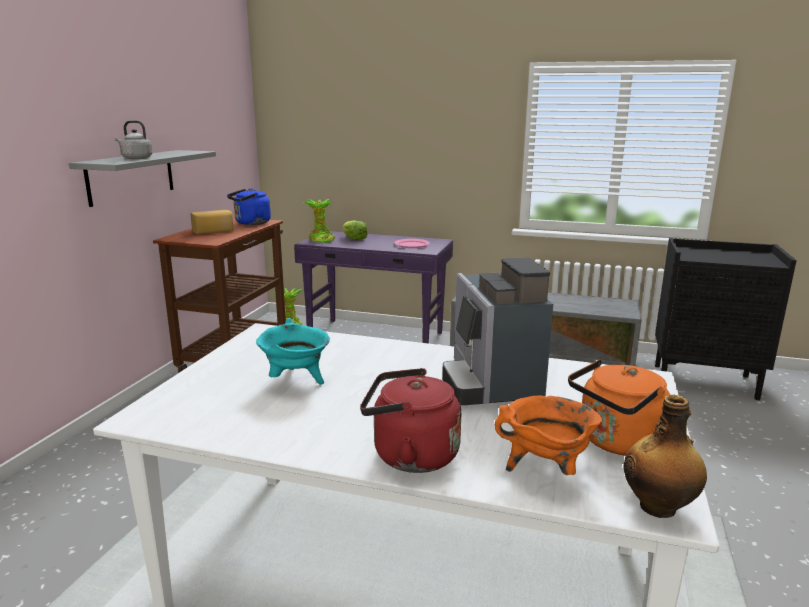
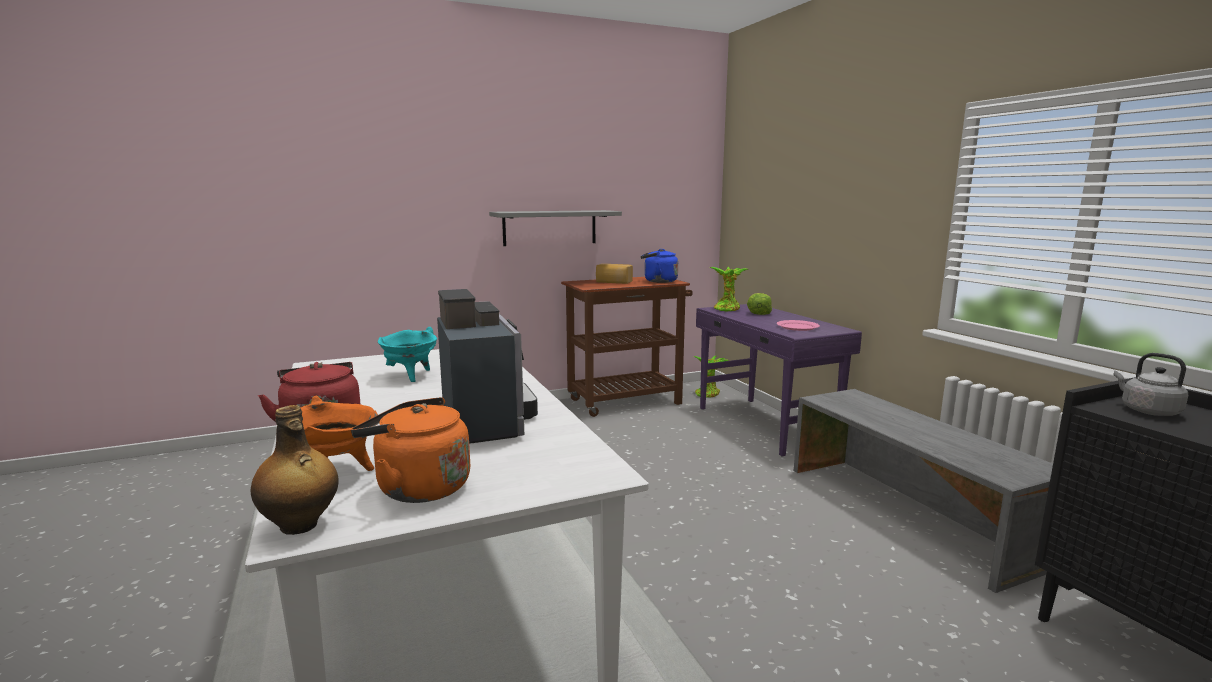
camera: 50 degrees right, 5 degrees down
grey kettle [115,120,153,159] -> grey kettle moved to [1114,353,1188,416]
coffee machine [442,257,553,405] -> coffee machine turned 120 degrees clockwise [437,289,538,444]

